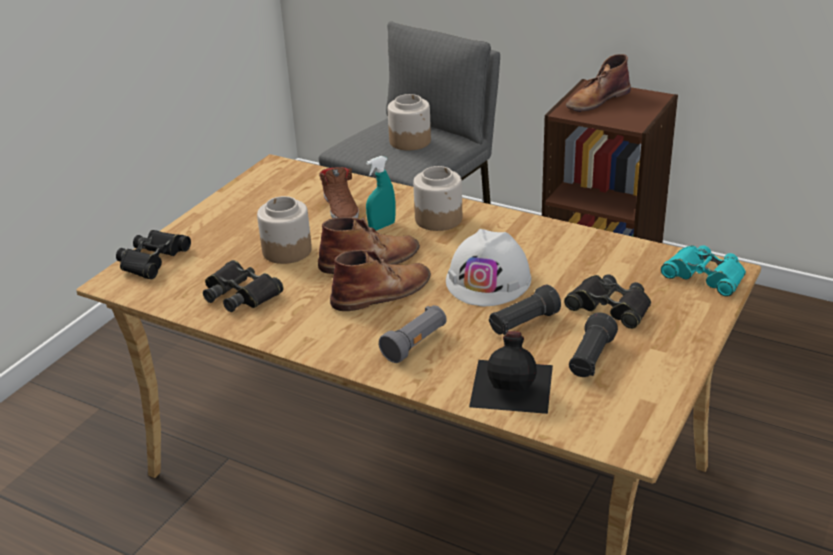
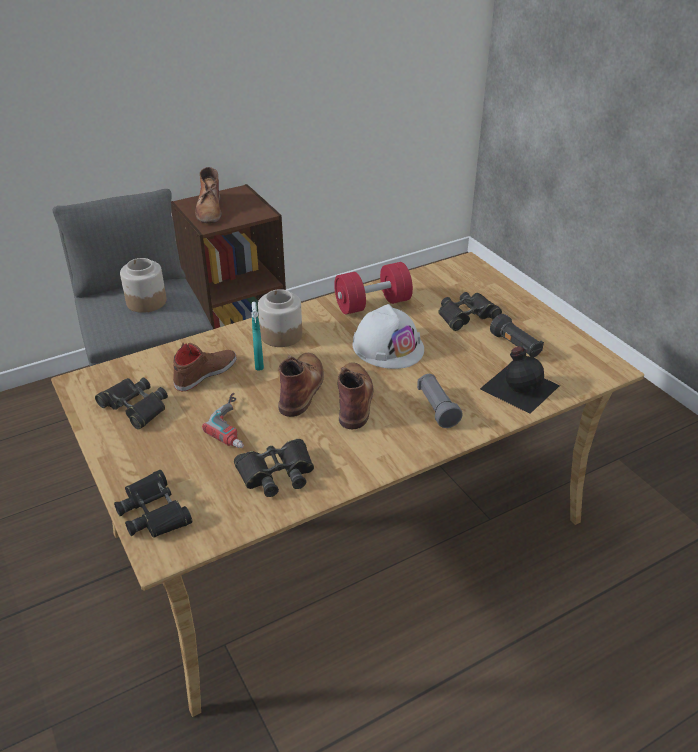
camera: 60 degrees left, 5 degrees up
jar [257,196,312,264] -> power drill [202,393,244,448]
brown shoe [319,167,359,218] -> brown shoe turned 60 degrees counterclockwise [173,343,237,391]
black flashlight [489,285,561,335] -> none
turquoise binoculars [661,245,746,297] -> none
none -> black binoculars [95,378,168,430]
none -> red dumbbell [334,262,413,314]

